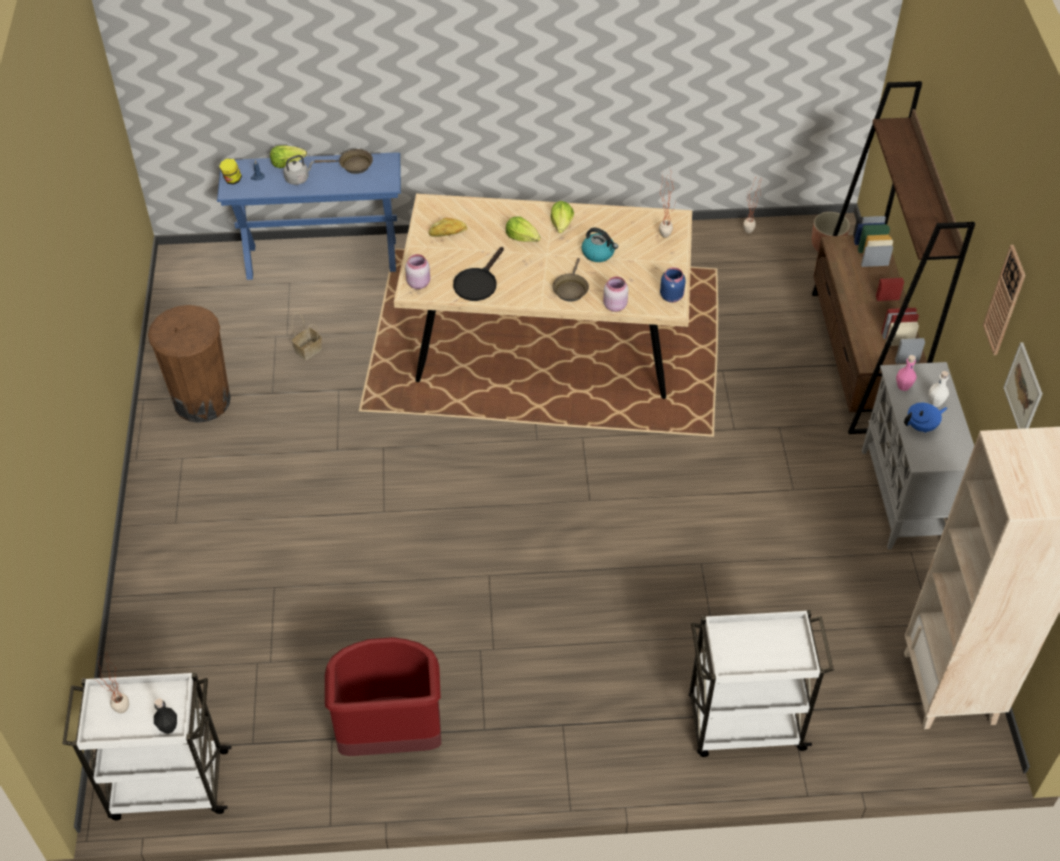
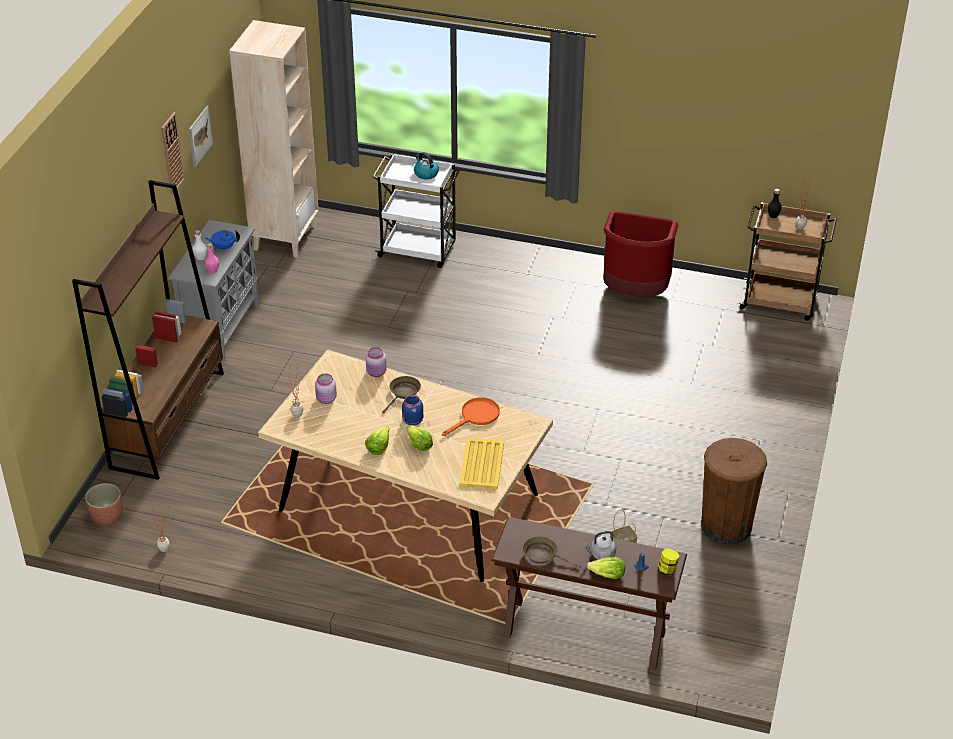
camera: 160 degrees left, 10 degrees down
white cart [63,672,232,820] -> brown cart [738,202,837,321]
blue console table [217,152,401,280] -> brown console table [491,517,687,671]
pink jar [405,254,430,289] -> pink jar moved to [315,373,337,404]
bread [429,218,467,237] -> yellow tray [460,438,504,489]
black frying pan [453,247,504,301] -> orange frying pan [442,397,500,436]
kettle [582,228,618,262] -> kettle moved to [414,152,439,179]
blue jar [660,267,686,303] -> blue jar moved to [402,395,423,426]

